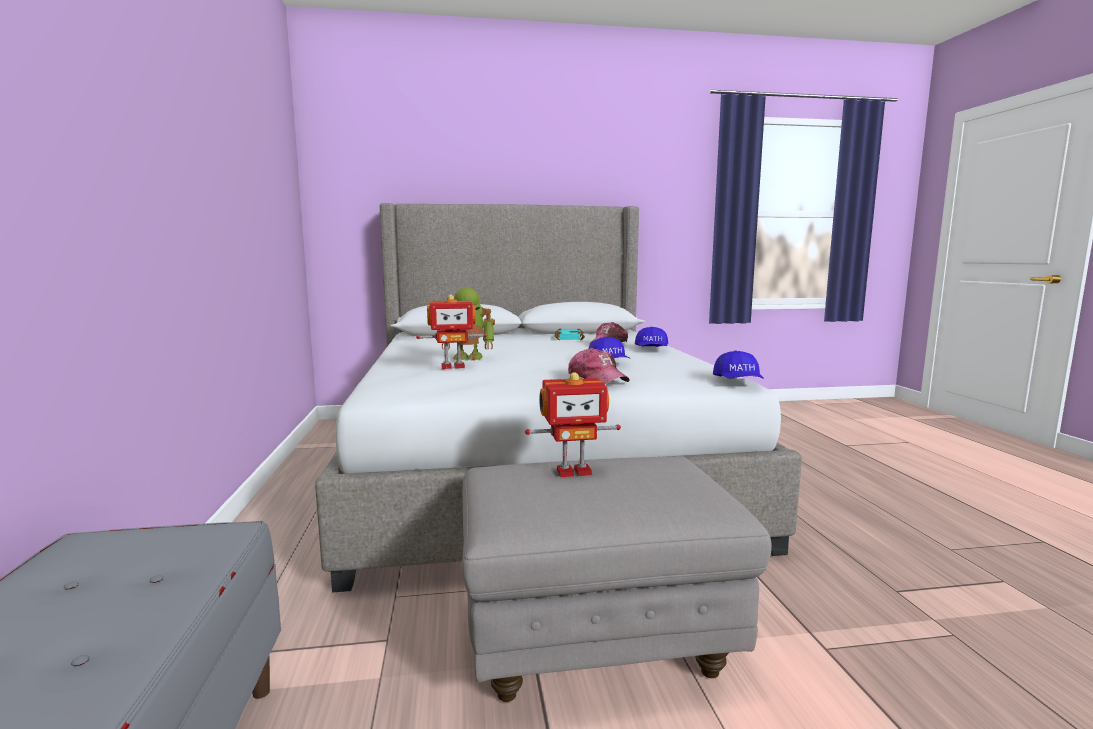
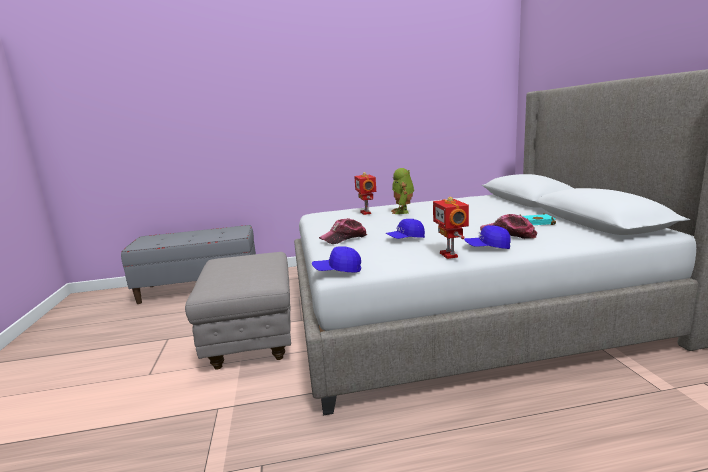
camera: 90 degrees right, 5 degrees up
toy robot [525,372,621,477] -> toy robot moved to [433,197,469,259]

